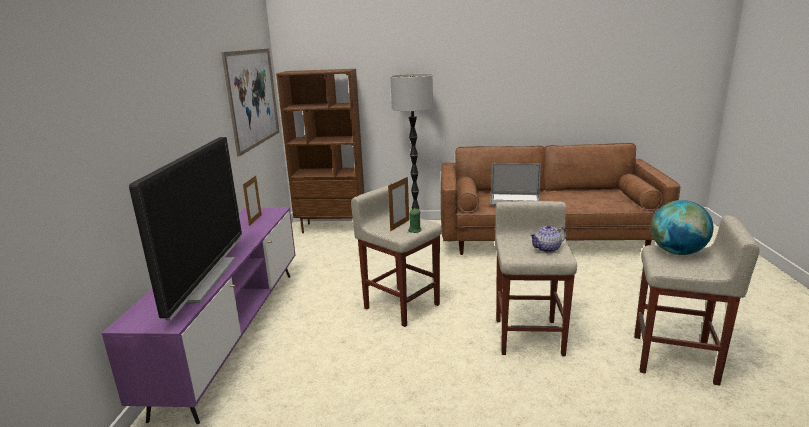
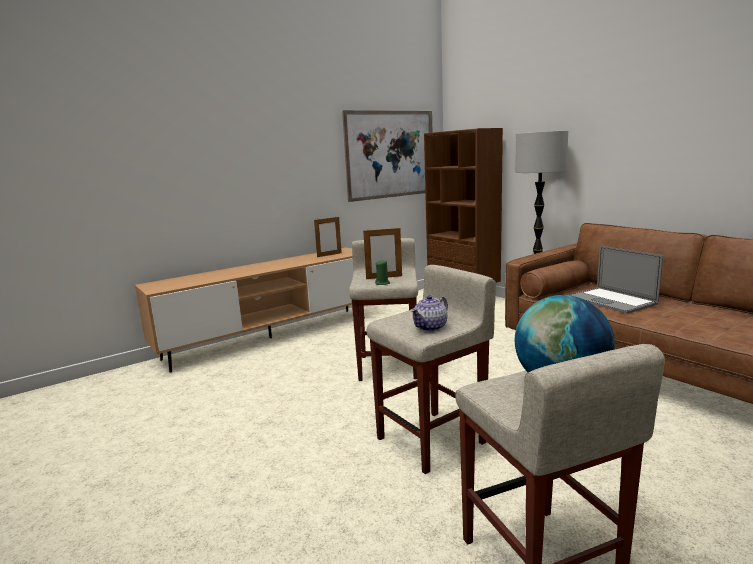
camera: 50 degrees right, 5 degrees down
purple tv stand [102,208,295,424] -> brown tv stand [135,248,365,372]
television [129,137,242,321] -> none
teapot [529,225,566,253] -> teapot turned 75 degrees counterclockwise [411,295,448,332]

